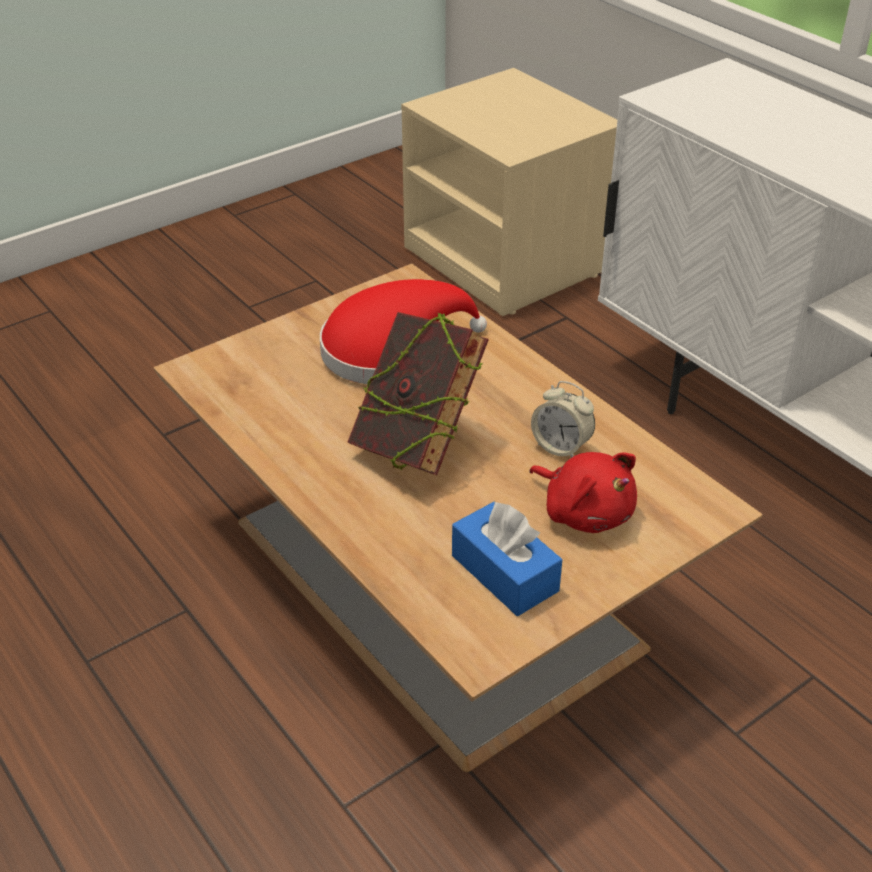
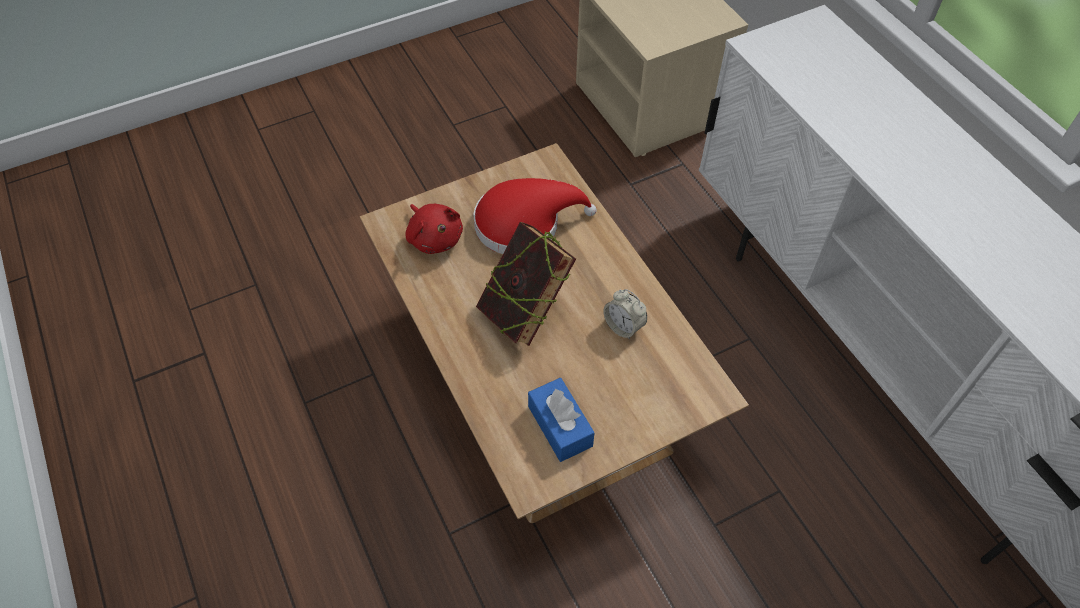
camera: 10 degrees right, 15 degrees up
red plush toy [529,452,637,533] -> red plush toy moved to [406,204,463,254]

